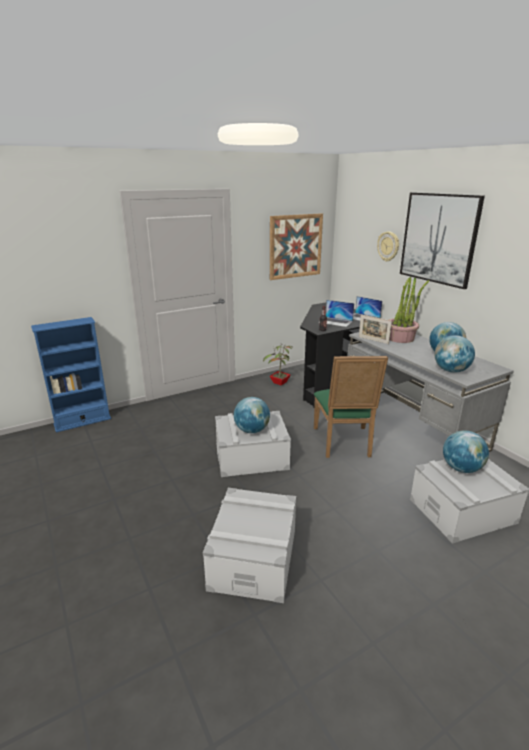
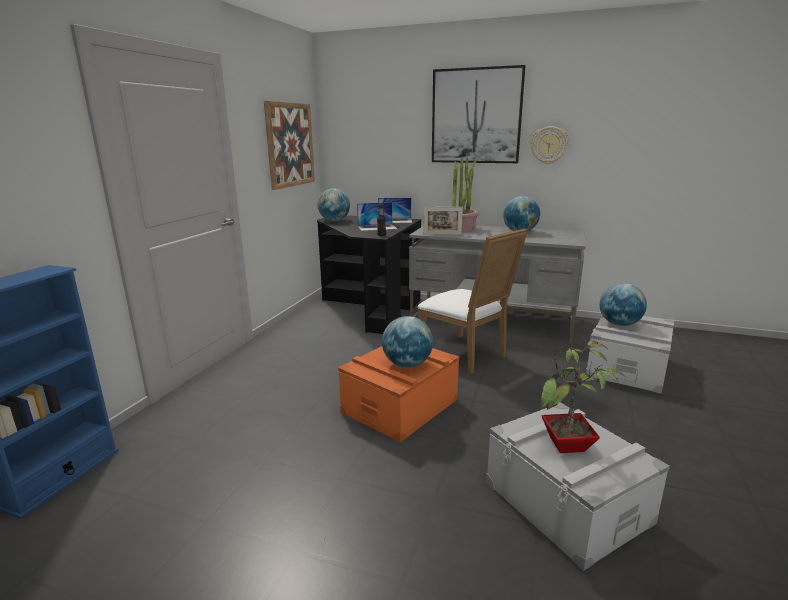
camera: 40 degrees left, 5 degrees down
grey storage box [215,411,291,477] -> orange storage box [338,346,459,443]
potted plant [263,343,292,385] -> potted plant moved to [540,339,626,453]
green chair [314,356,388,458] -> white chair [418,229,528,374]
wall clock [377,231,399,262] -> wall clock moved to [531,126,569,164]
globe [435,335,475,373] -> globe moved to [317,188,350,221]

